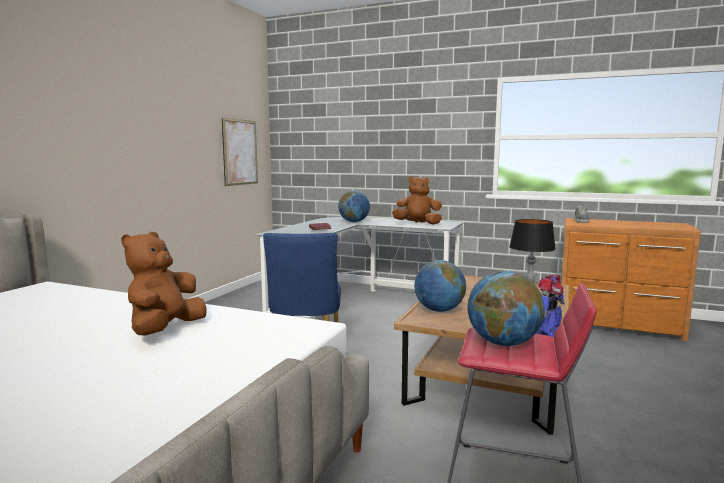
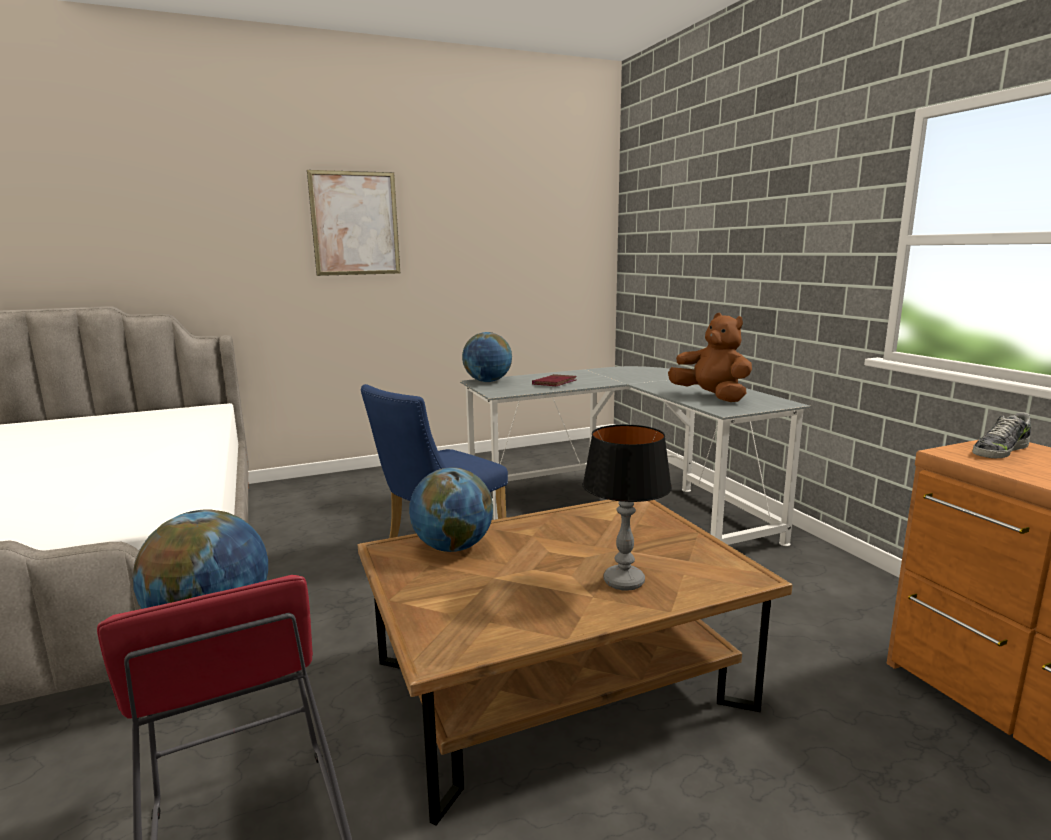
camera: 45 degrees right, 5 degrees up
brown plush toy [121,232,207,336] -> none
picture [222,118,258,186] -> picture moved to [307,170,400,276]
globe [338,190,370,222] -> globe moved to [462,332,512,382]
toy robot [536,275,565,337] -> none

